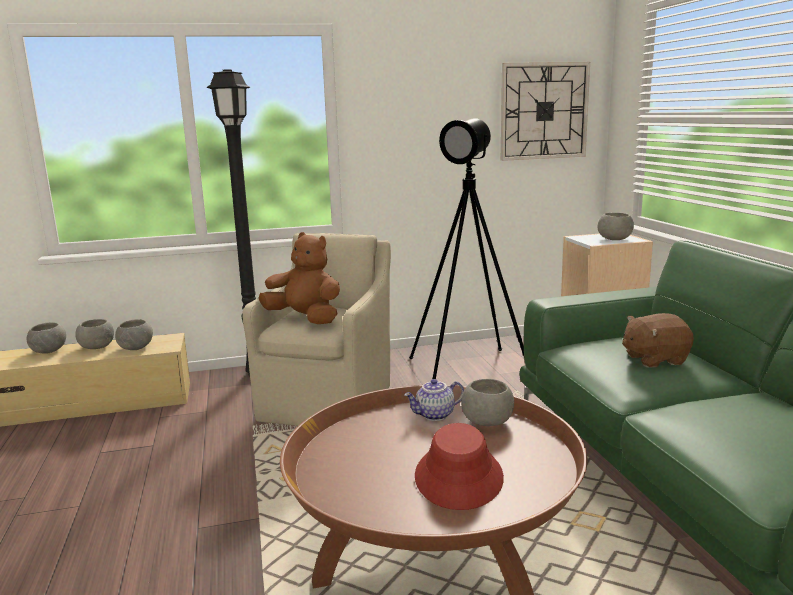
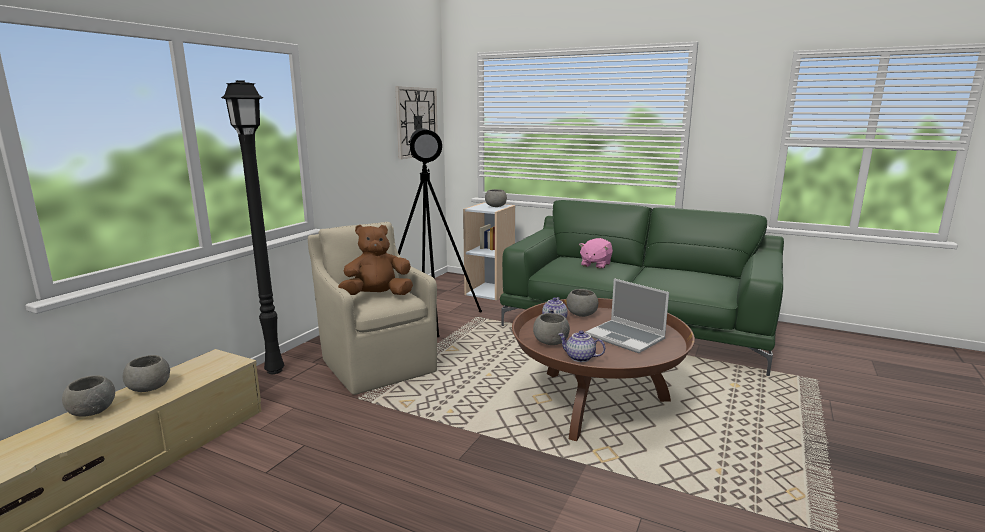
camera: 50 degrees left, 0 degrees up
grey bowl [115,319,153,350] -> grey bowl moved to [533,313,570,345]
red hat [415,423,504,510] -> laptop [586,278,669,353]
brown plush toy [622,313,694,368] -> pink plush toy [579,238,613,269]
none -> teapot [558,330,605,362]

